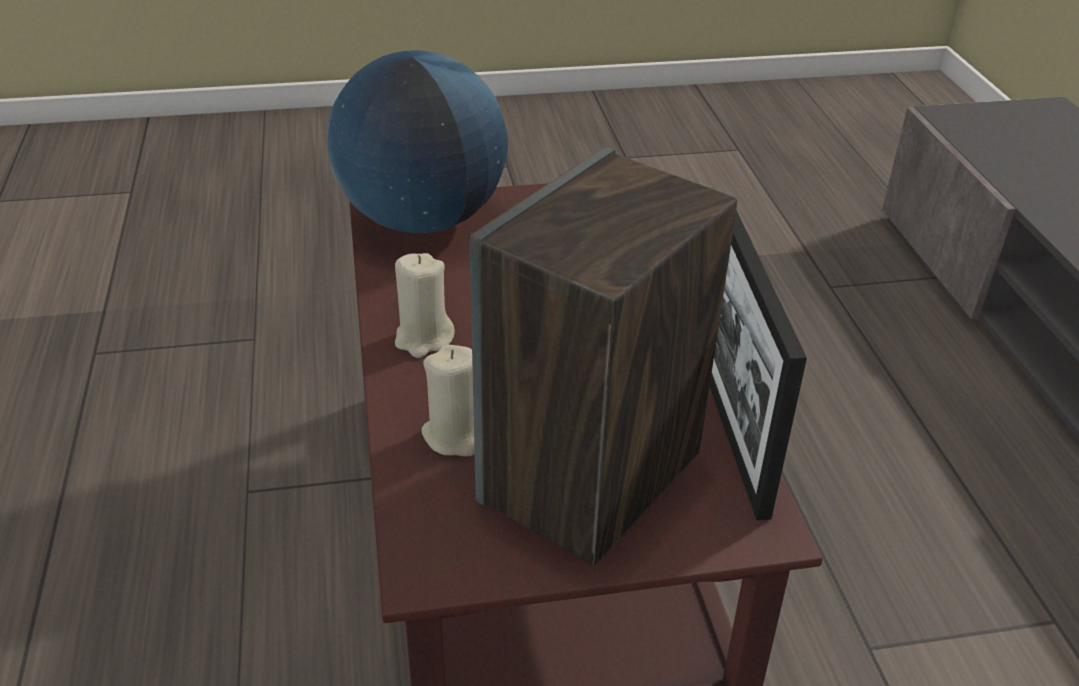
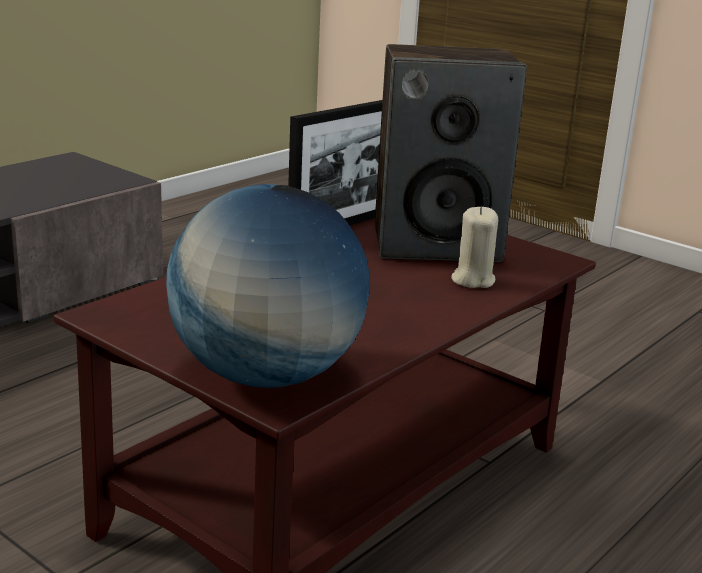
camera: 130 degrees left, 15 degrees down
beige candle [395,253,455,358] -> none

